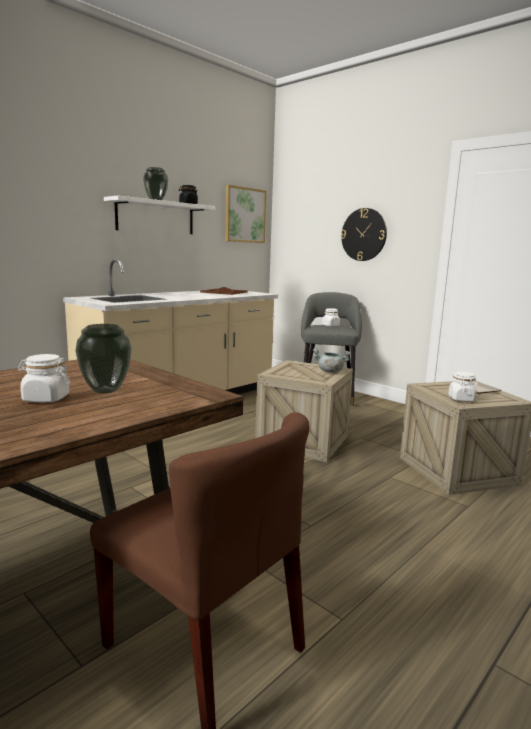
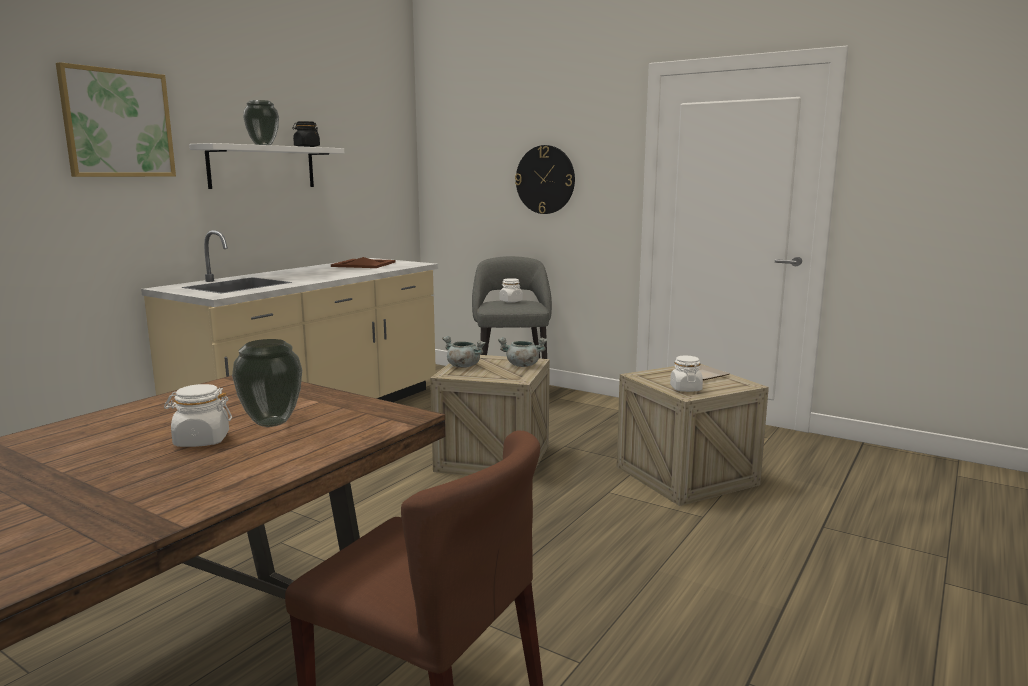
camera: 10 degrees left, 0 degrees up
picture [225,185,266,243] -> picture moved to [56,62,176,177]
none -> grey cooking pot [442,336,486,368]

